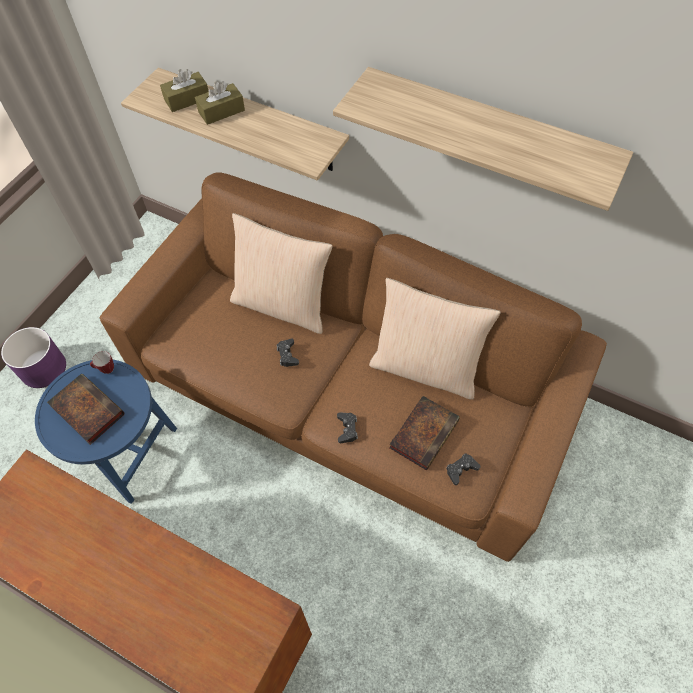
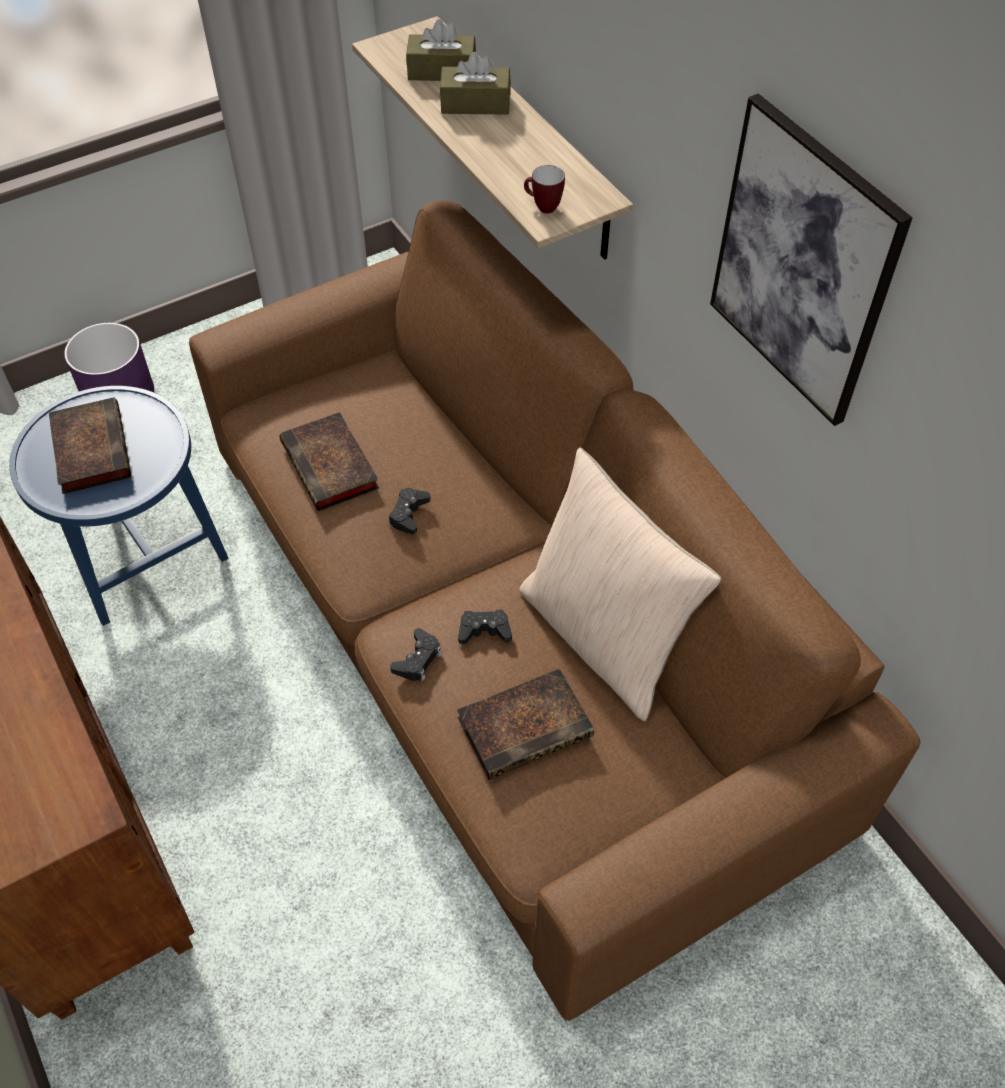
camera: 30 degrees right, 5 degrees down
mug [90,351,114,374] -> mug moved to [524,165,565,214]
beige pillow [230,213,333,334] -> none
shelf [333,67,634,211] -> picture [710,94,913,426]
black game controller [447,453,481,485] -> black game controller moved to [458,609,512,644]
none -> book [279,412,379,511]

